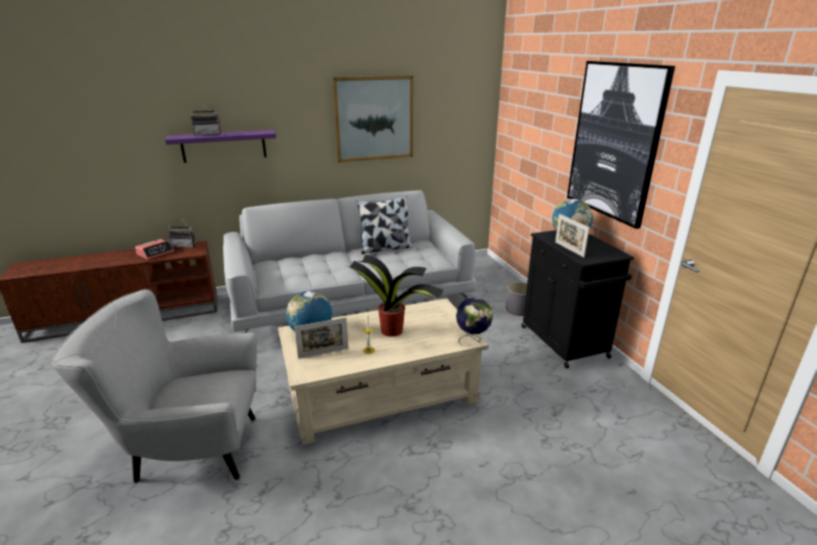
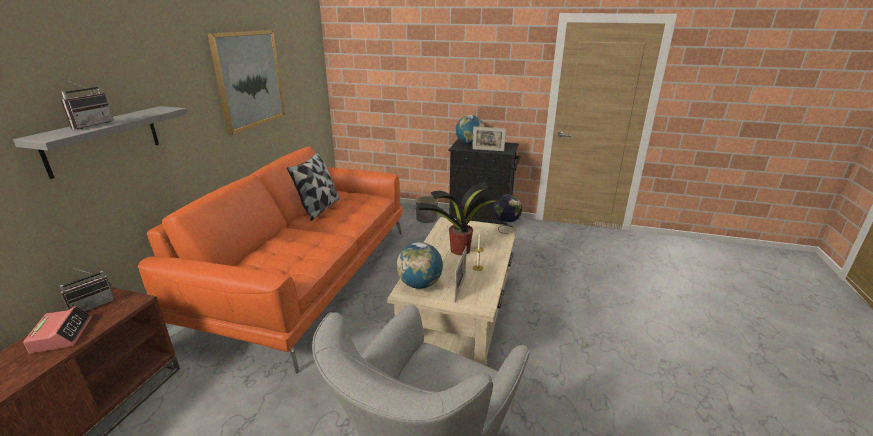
camera: 55 degrees left, 0 degrees up
purple shelf [165,130,276,163] -> grey shelf [13,106,187,179]
grey sofa [223,191,476,333] -> orange sofa [138,147,403,374]
picture [567,61,675,229] -> none

